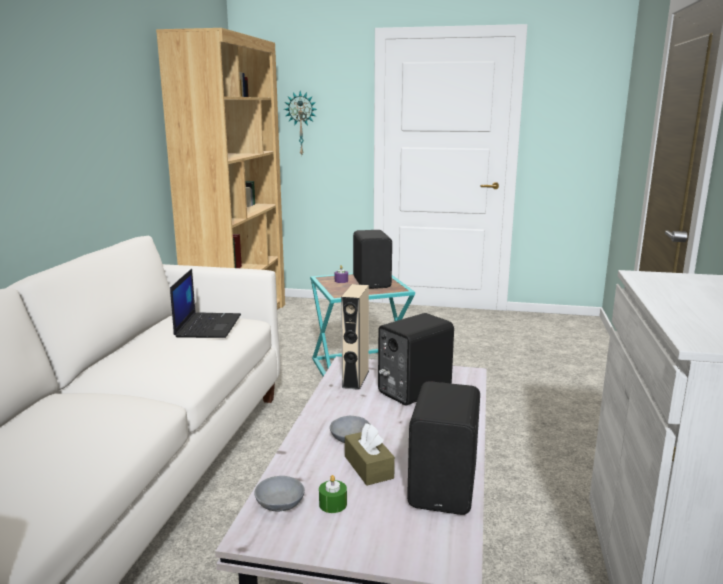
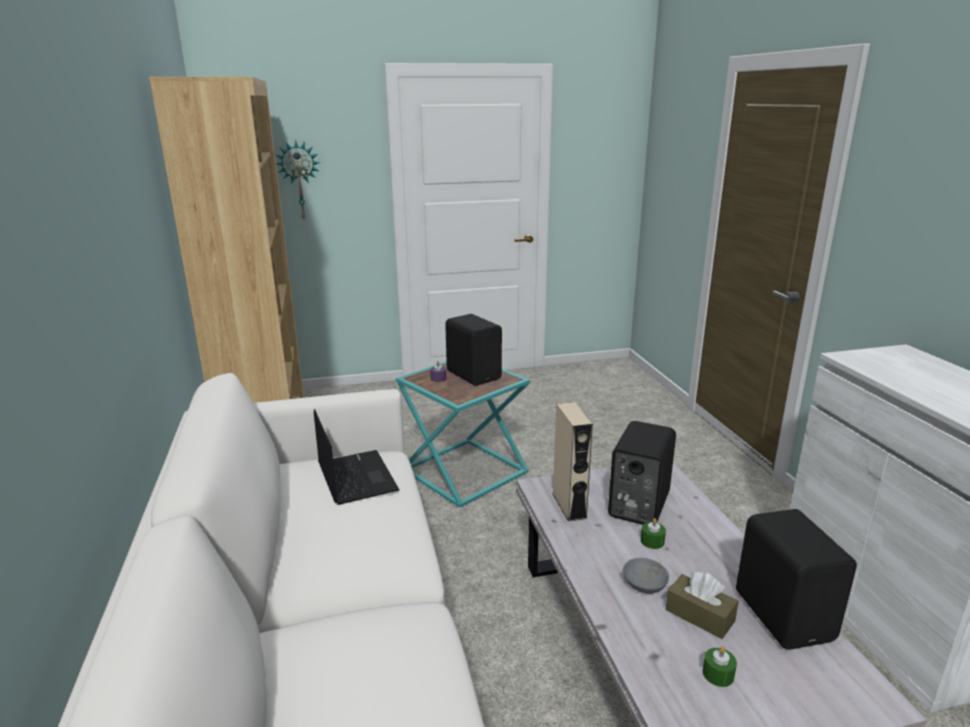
camera: 25 degrees left, 5 degrees up
grey bowl [254,476,305,512] -> none
none -> green candle [641,518,666,549]

